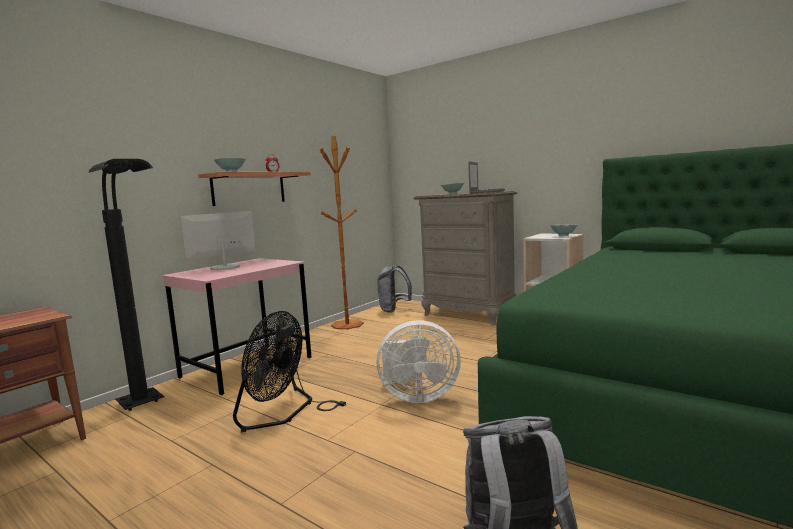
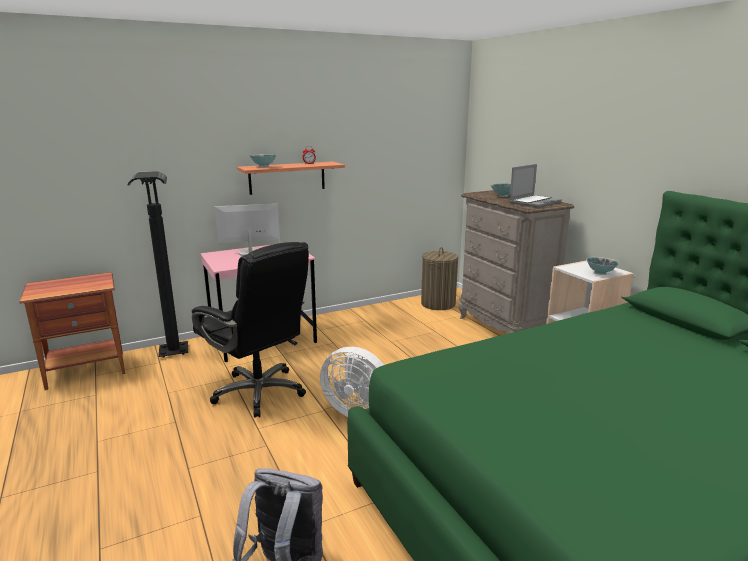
camera: 25 degrees right, 10 degrees up
black fan [233,311,347,433] -> black office chair [192,242,309,418]
orange clothes rack [319,134,364,329] -> none
grey backpack [377,264,412,313] -> laundry basket [421,247,459,310]

